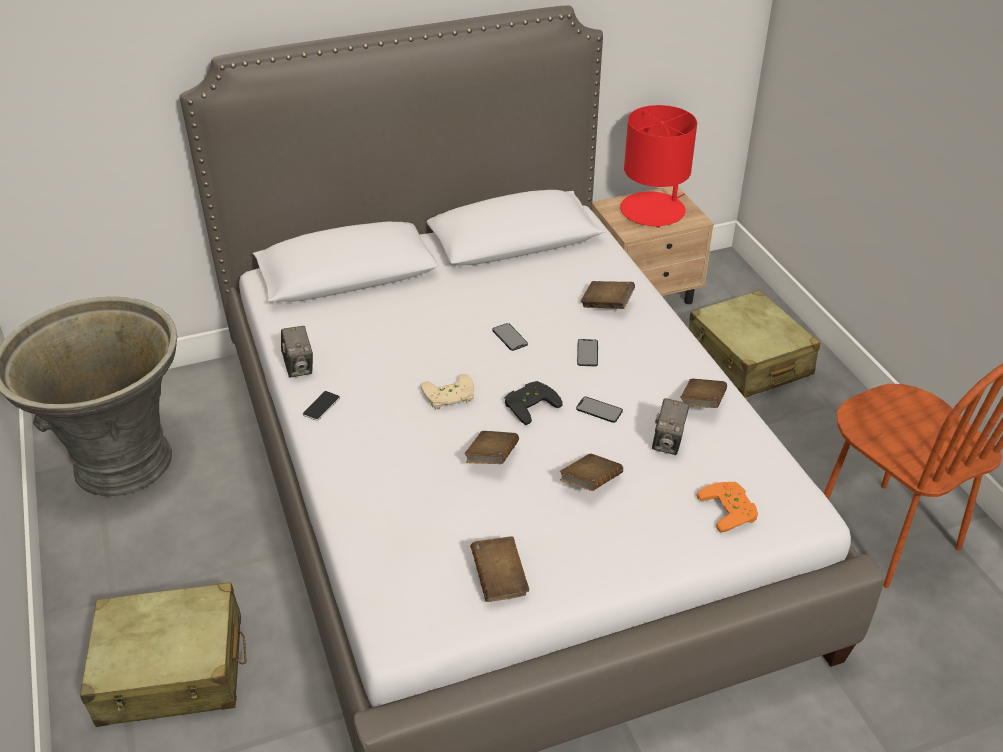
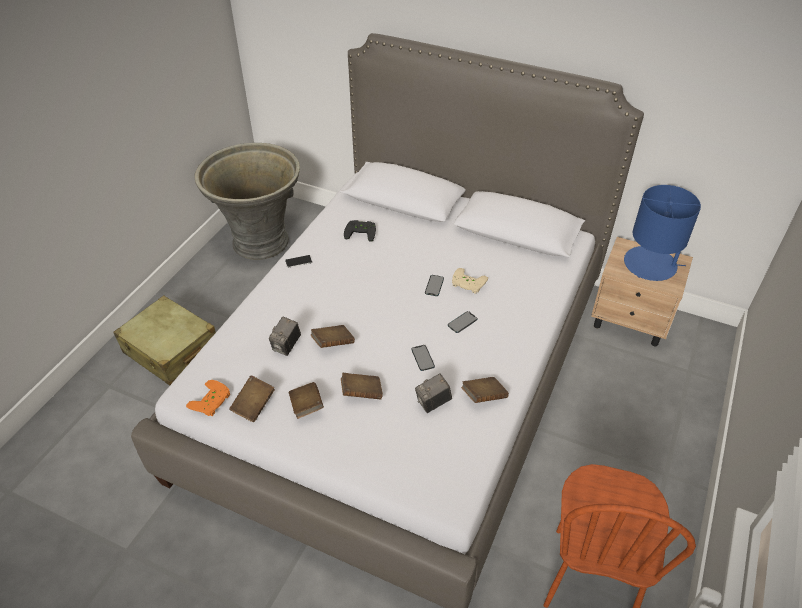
camera: 45 degrees right, 5 degrees up
camera [281,326,313,378] -> camera moved to [269,317,301,356]
beige game controller [421,374,474,409] -> beige game controller moved to [452,268,488,294]
black game controller [505,381,563,425] -> black game controller moved to [344,220,376,242]
brown book [581,281,635,309] -> brown book moved to [289,382,324,419]
red table lamp [620,105,697,228] -> blue table lamp [624,185,701,281]
beige suitcase [689,290,821,398] -> none
orange game controller [697,482,758,532] -> orange game controller moved to [186,380,230,416]

